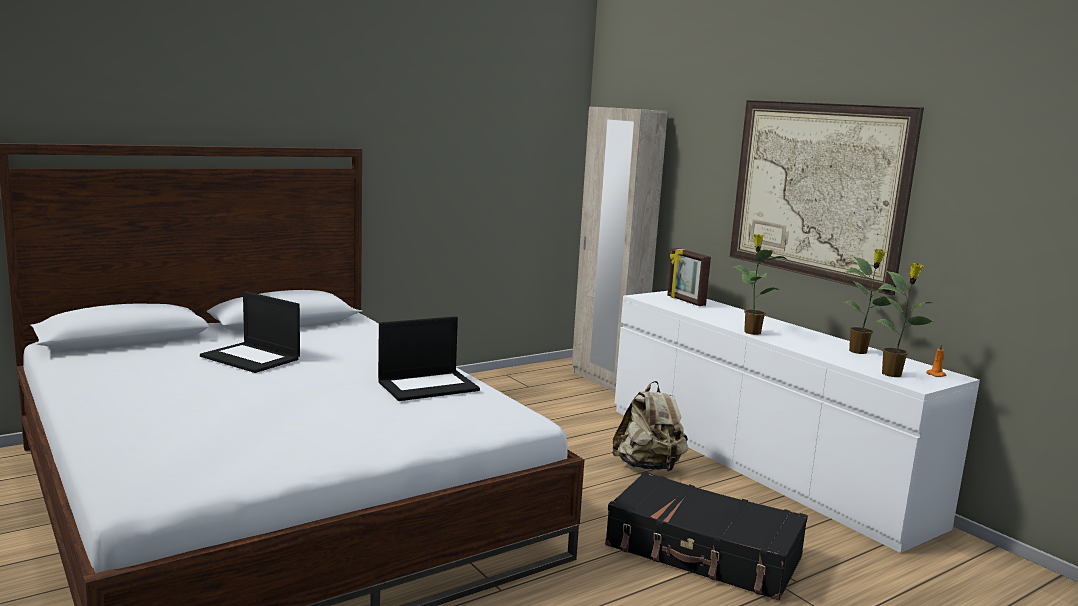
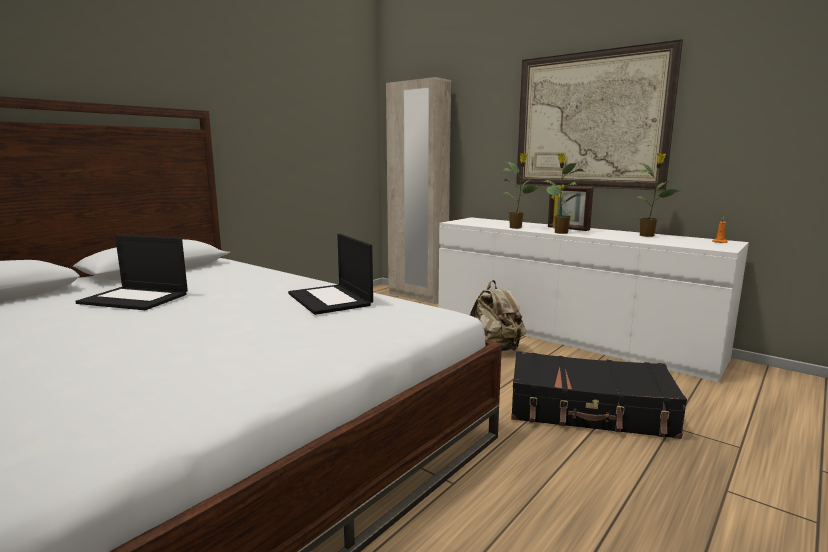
camera: 15 degrees left, 0 degrees up
laptop [378,316,480,401] -> laptop turned 105 degrees clockwise [288,234,373,315]
picture frame [667,248,711,306] -> picture frame moved to [548,184,594,231]
potted plant [876,262,934,377] -> potted plant moved to [503,153,539,229]

